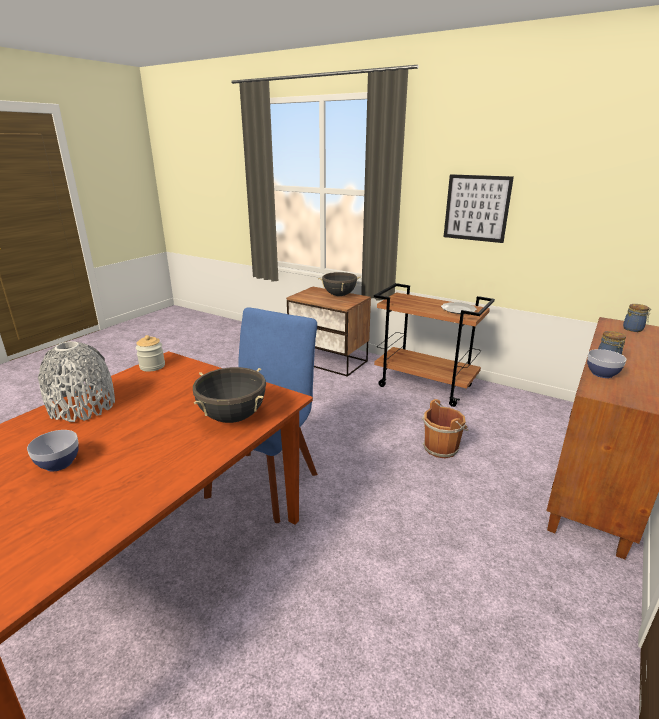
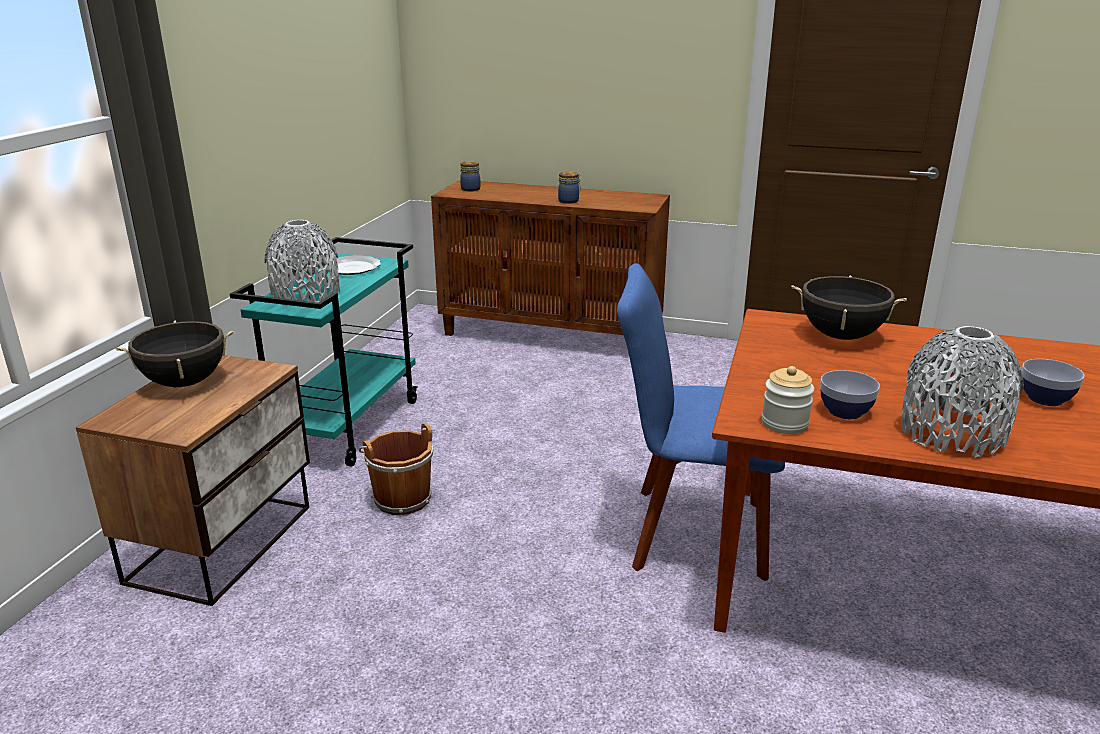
camera: 105 degrees left, 0 degrees up
brown cart [374,283,495,407] -> turquoise cart [230,237,418,467]
brown bucket [422,399,468,459] -> brown bucket moved to [359,423,433,515]
picture [444,174,514,243] -> none
bowl [587,349,626,378] -> bowl moved to [820,370,880,419]
none -> grey vase [264,220,340,302]

